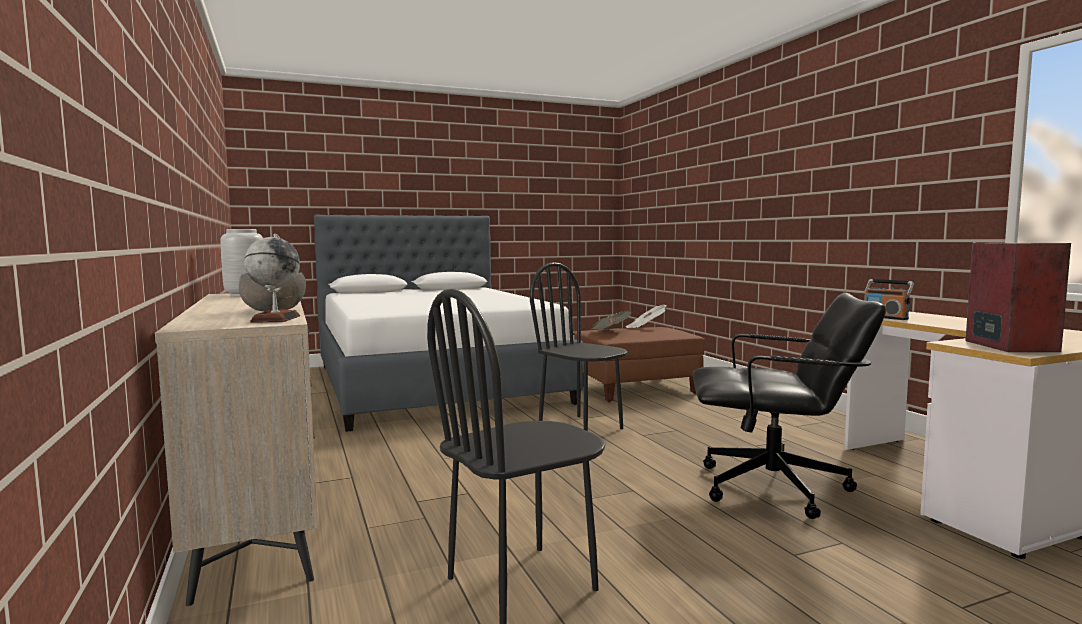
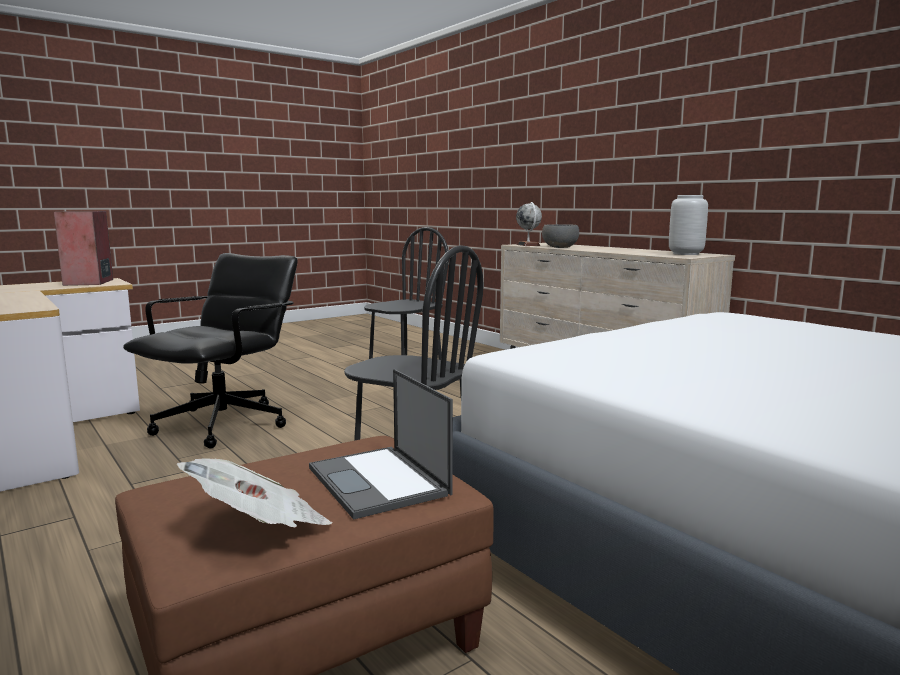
camera: 165 degrees right, 5 degrees up
newspaper [591,310,631,330] -> laptop [309,369,453,520]
black office chair [692,293,886,519] -> black office chair turned 120 degrees clockwise [123,253,298,448]
radio [864,279,914,320] -> none

